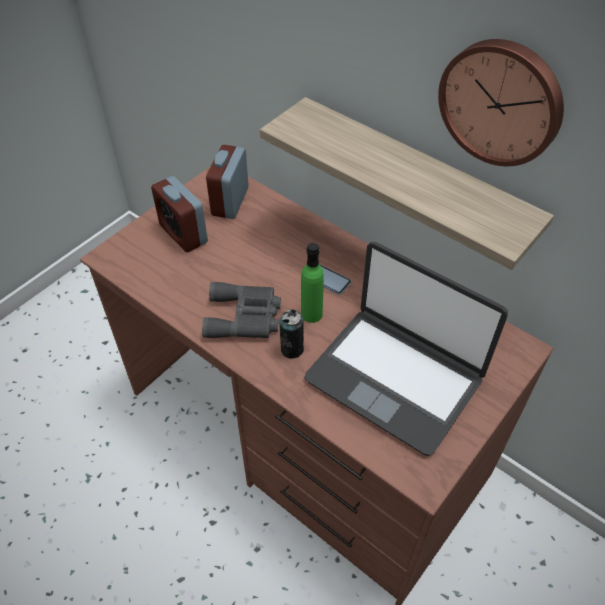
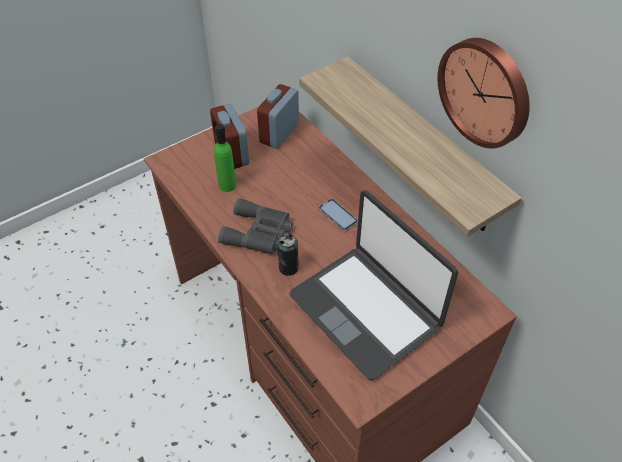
camera: 15 degrees right, 0 degrees up
green bottle [301,243,324,323] -> green bottle moved to [214,124,236,192]

